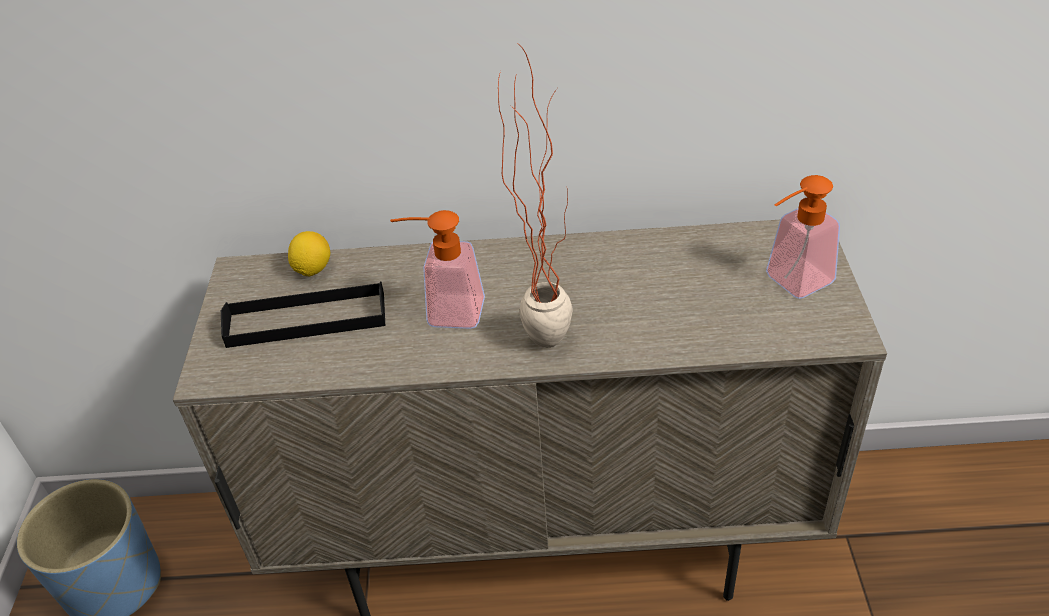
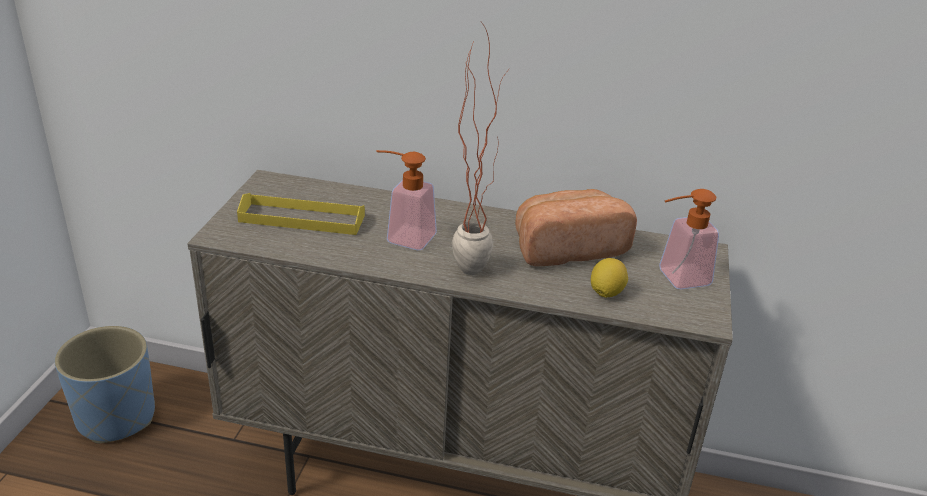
camera: 10 degrees right, 10 degrees down
black tray [221,282,385,348] -> yellow tray [237,193,365,235]
lemon [288,231,330,276] -> lemon moved to [591,258,628,298]
none -> bread [515,189,637,266]

